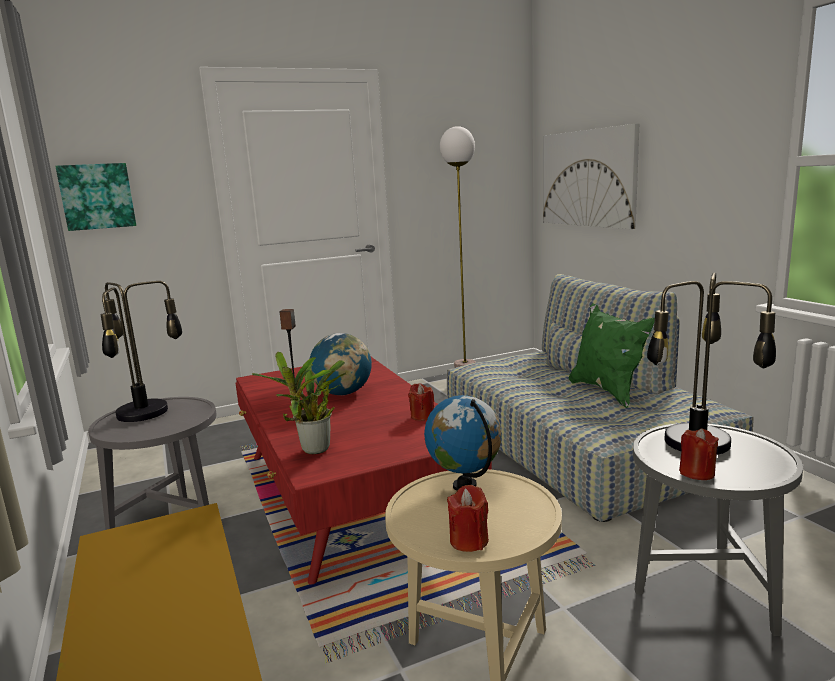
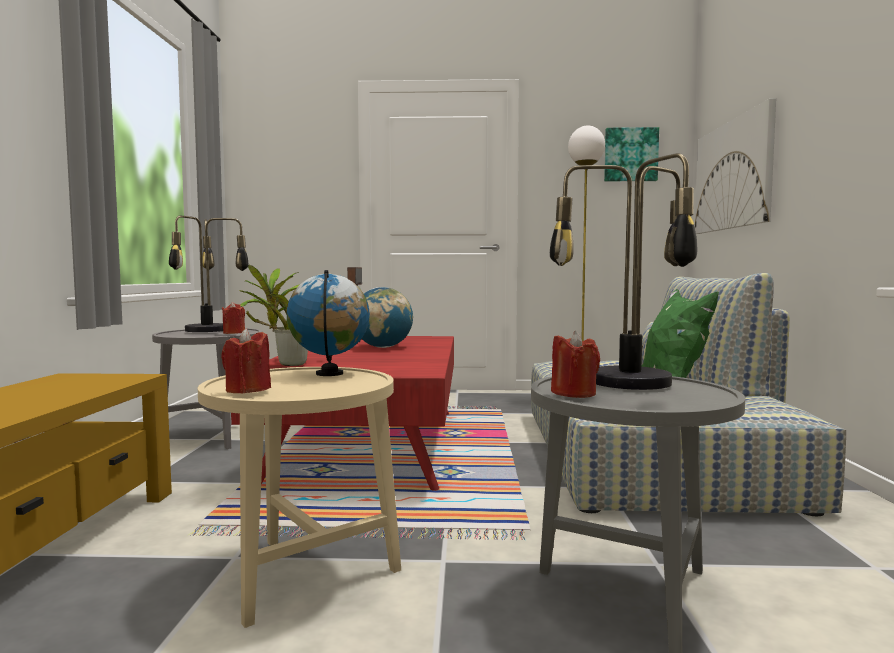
camera: 25 degrees right, 10 degrees down
picture [55,163,136,231] -> picture moved to [604,127,659,181]
red candle [408,383,434,421] -> red candle moved to [222,302,245,334]

